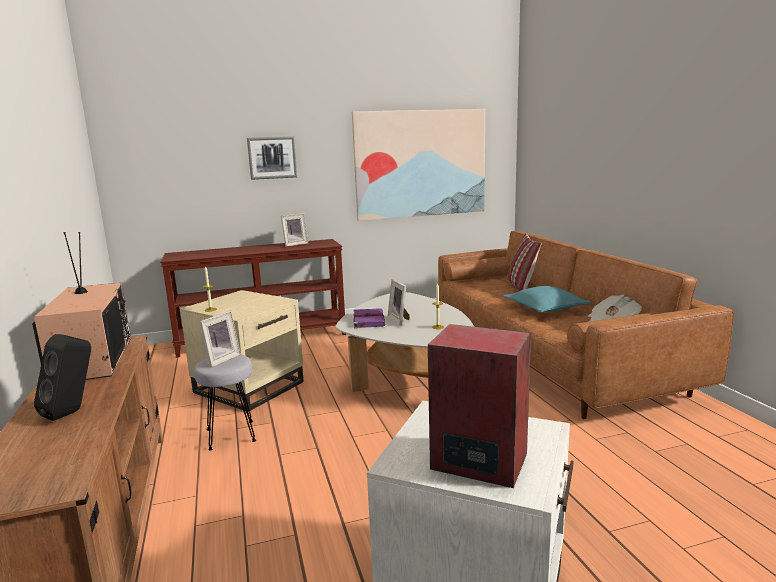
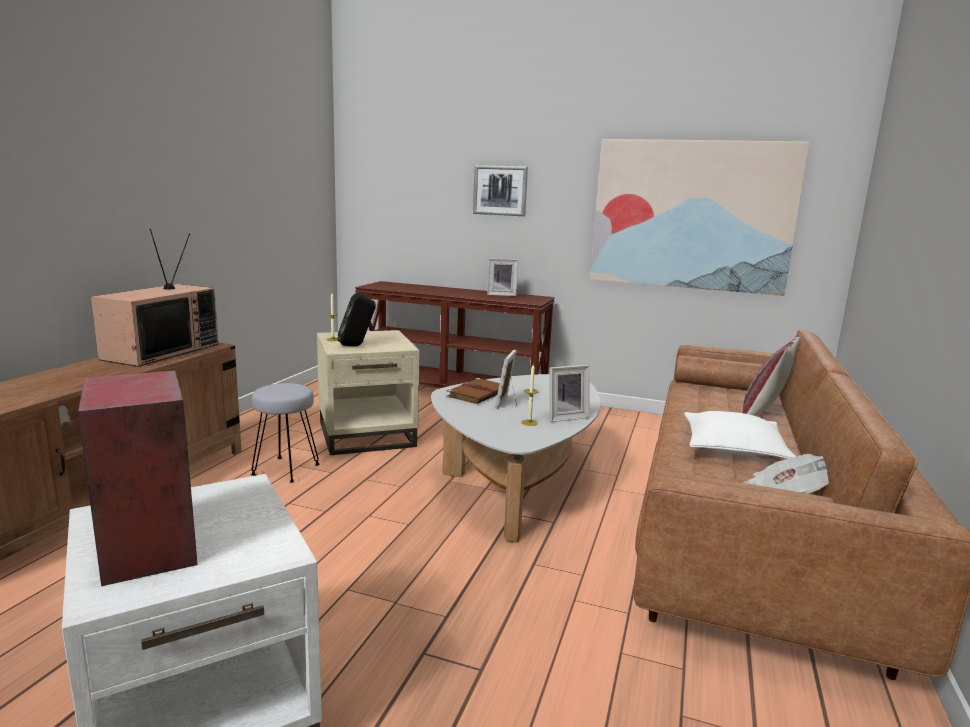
camera: 35 degrees right, 0 degrees up
black speaker [34,334,91,421] -> black speaker moved to [337,292,376,346]
picture frame [199,311,241,367] -> picture frame moved to [549,365,590,422]
purple book [353,308,385,329] -> brown book [446,378,500,404]
turquoise pillow [503,286,591,313] -> white pillow [684,411,797,459]

